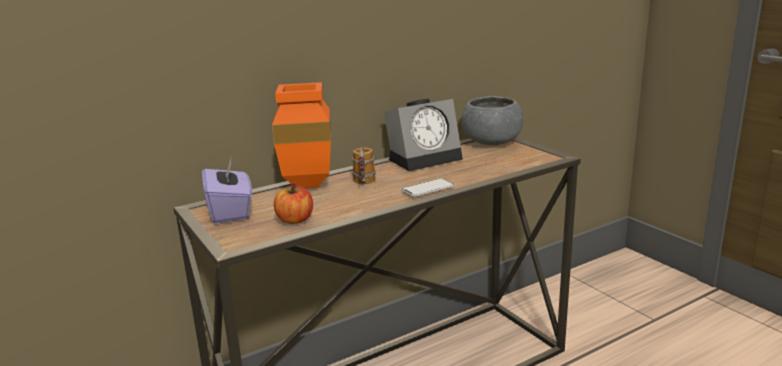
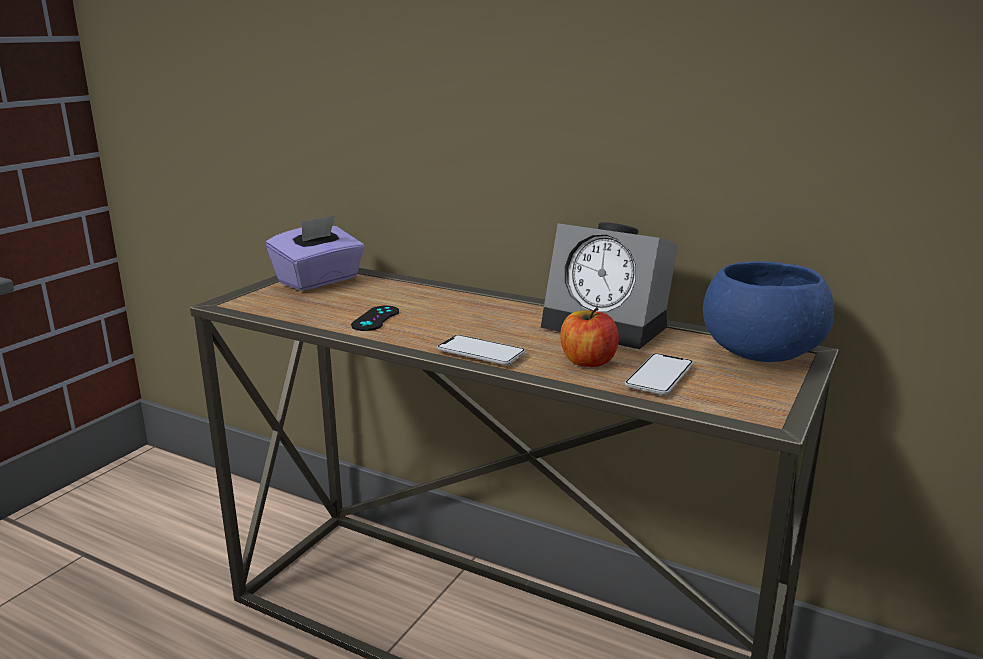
camera: 60 degrees right, 0 degrees up
orange vase [272,82,331,189] -> none
apple [274,184,313,224] -> apple moved to [560,307,619,367]
mug [352,148,376,184] -> none
grey bowl [461,96,524,145] -> blue bowl [703,261,834,362]
none -> black game controller [351,306,399,331]
none -> phone [625,353,693,395]

